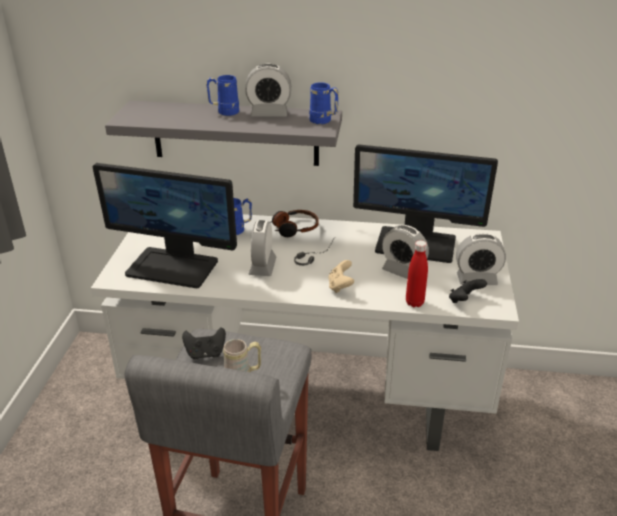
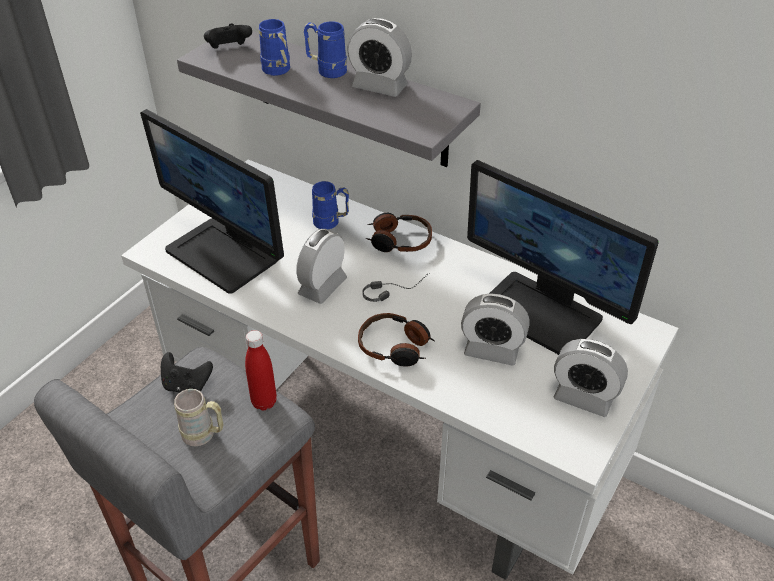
camera: 25 degrees right, 10 degrees up
blue mug [309,82,339,124] -> blue mug moved to [259,19,290,76]
beige game controller [328,260,354,293] -> headphones [358,313,435,367]
alarm clock [382,225,429,279] -> alarm clock turned 45 degrees counterclockwise [461,293,530,366]
red bottle [406,240,428,307] -> red bottle moved to [245,330,277,410]
black game controller [449,279,487,303] -> black game controller moved to [204,23,252,49]

